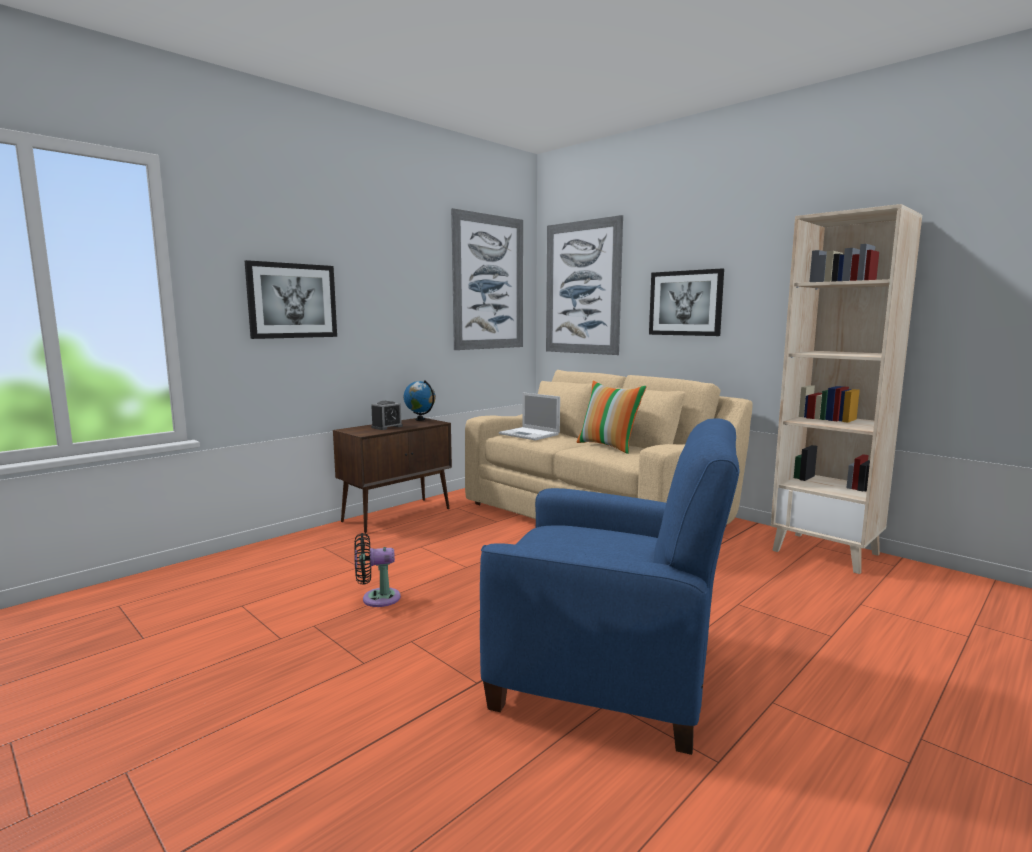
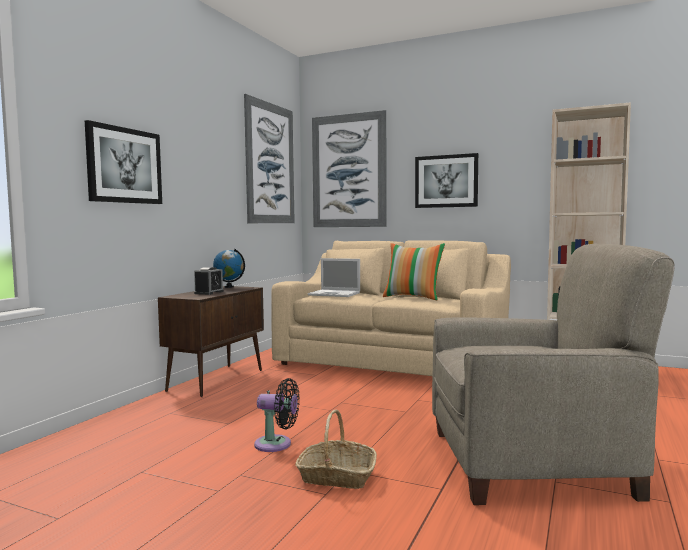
camera: 20 degrees left, 5 degrees down
black fan [354,533,401,607] -> black fan turned 135 degrees counterclockwise [254,378,300,452]
blue armchair [480,418,740,755] -> beige armchair [432,244,675,505]
none -> basket [295,410,377,489]

